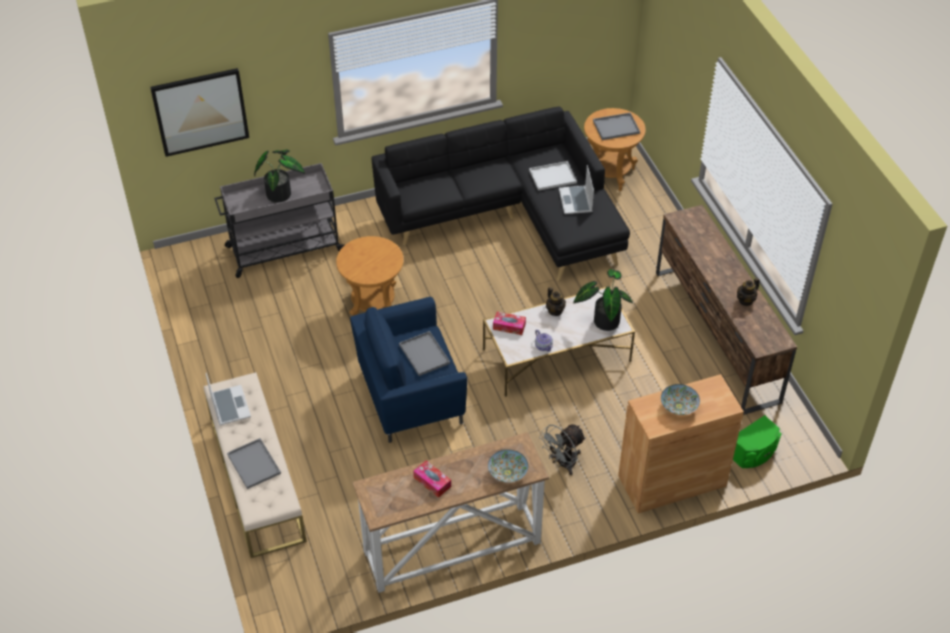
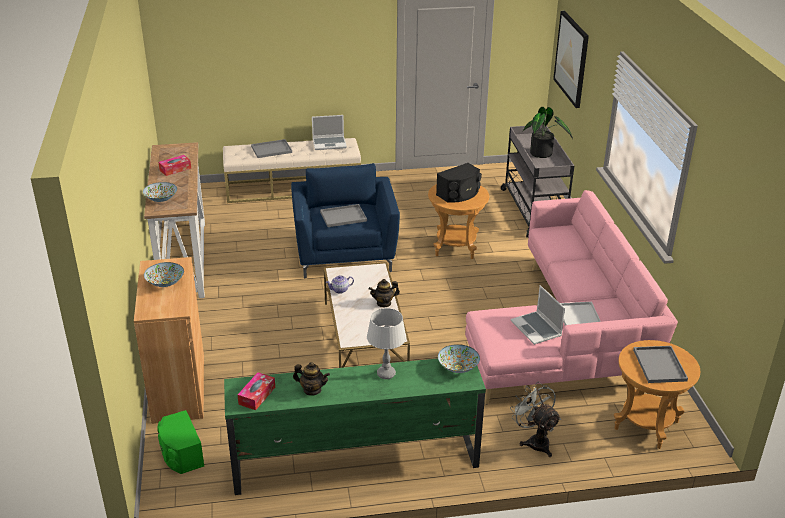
camera: 100 degrees right, 15 degrees down
black sofa [372,107,630,281] -> pink sofa [465,190,678,404]
tissue box [493,312,526,335] -> tissue box moved to [238,372,275,410]
grey fan [539,424,586,475] -> grey fan moved to [510,381,561,457]
laptop [559,165,594,214] -> laptop turned 120 degrees counterclockwise [510,285,565,345]
potted plant [573,269,633,331] -> none
brown tv stand [656,205,797,415] -> green tv stand [224,358,486,495]
teapot [737,278,760,306] -> teapot turned 135 degrees clockwise [293,362,330,396]
none -> grey table lamp [367,308,406,379]
none -> black speaker [436,163,482,203]
none -> bowl [438,344,480,373]

